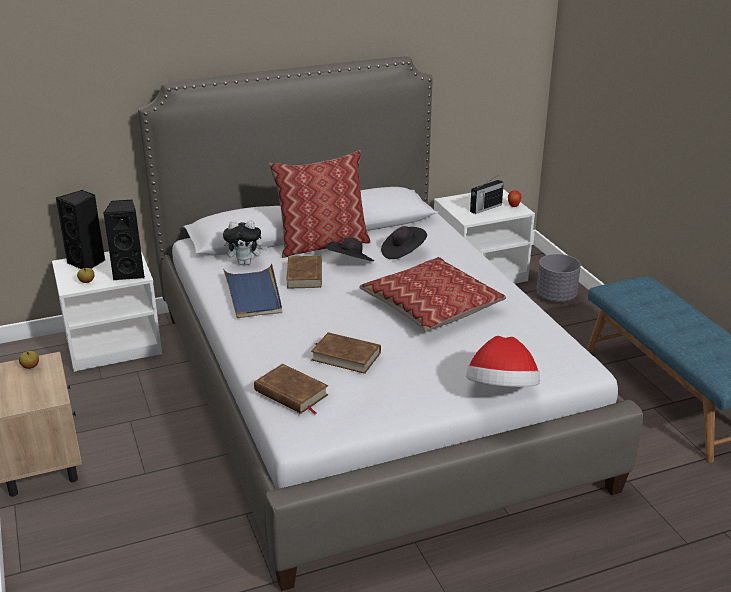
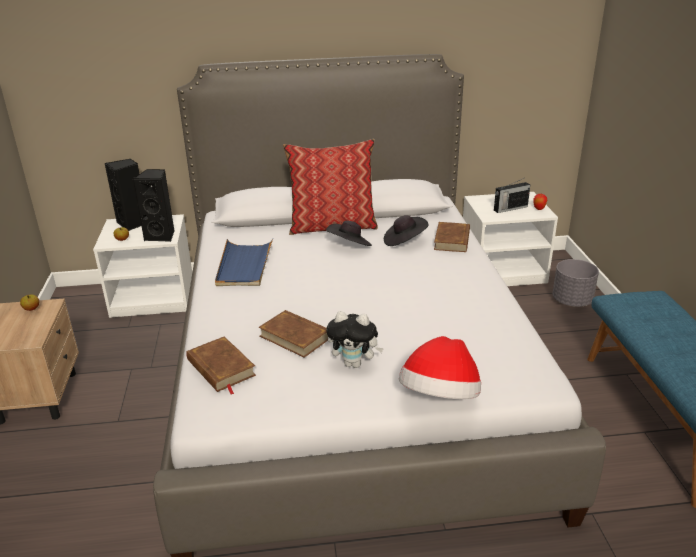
camera: 15 degrees right, 0 degrees up
plush toy [223,221,268,265] -> plush toy moved to [326,311,384,368]
brown book [287,256,322,289] -> brown book moved to [434,222,470,252]
pillow [359,257,506,332] -> none

